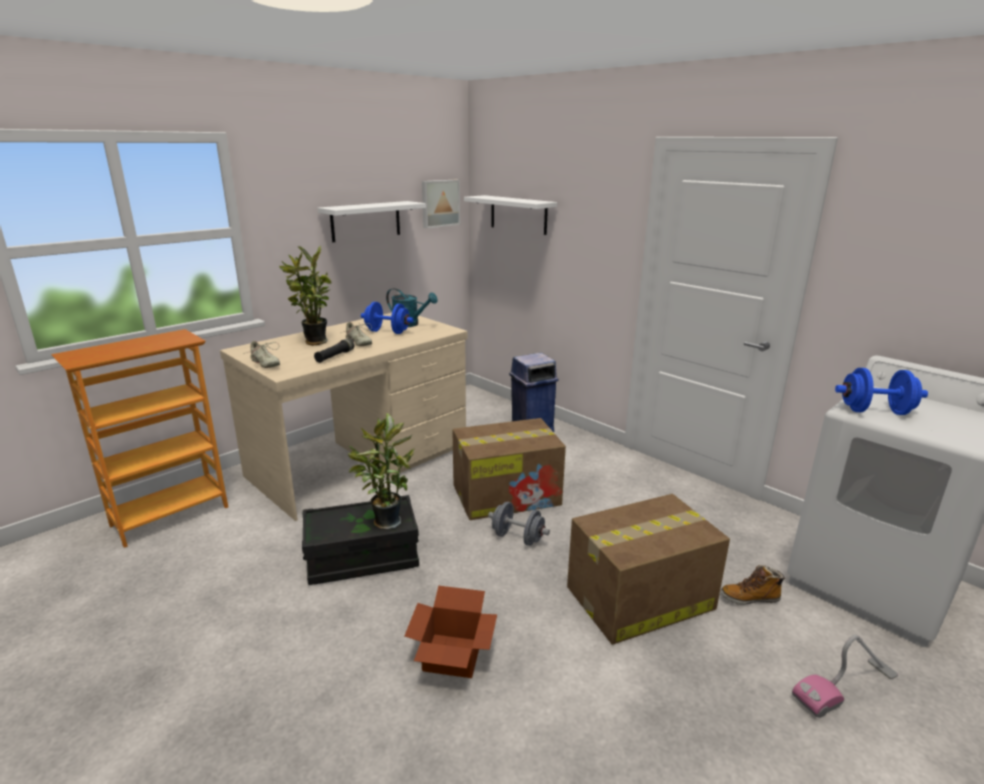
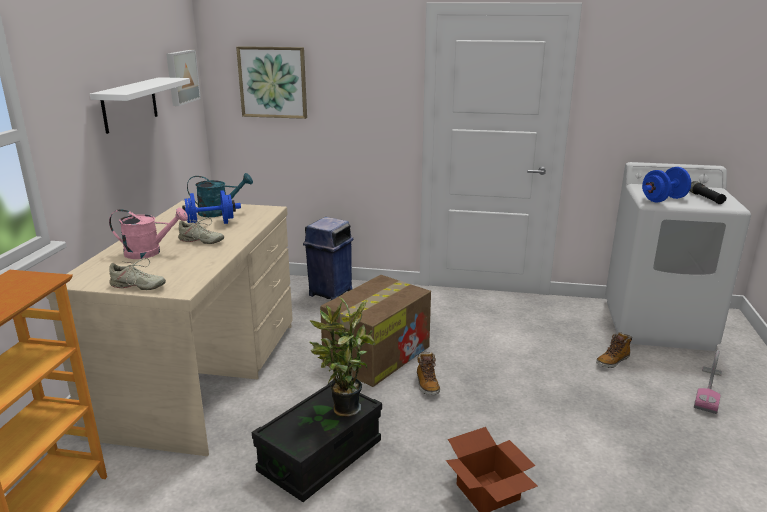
camera: 35 degrees left, 0 degrees up
potted plant [279,245,331,346] -> pink watering can [109,207,188,259]
black flashlight [314,338,354,363] -> black flashlight moved to [690,181,727,204]
white shelf [464,195,557,235] -> picture [236,46,307,119]
grey dumbbell [488,502,550,546] -> boot [417,352,440,395]
cardboard box [567,494,730,645] -> none

